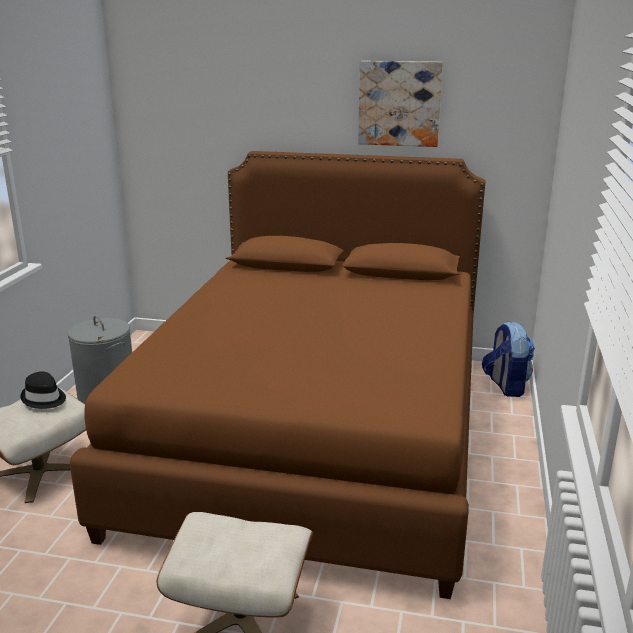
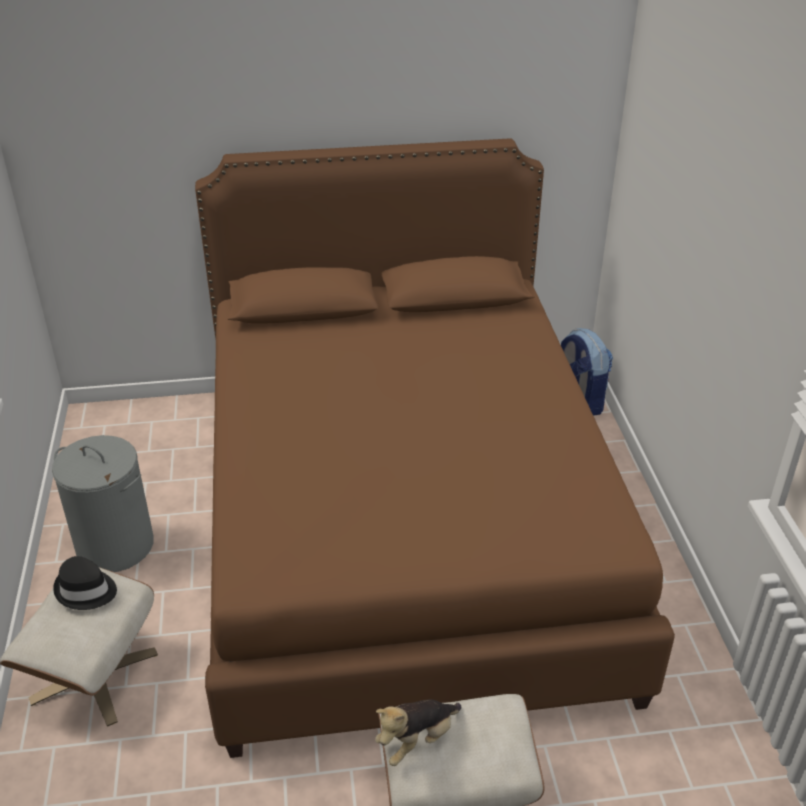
camera: 20 degrees left, 15 degrees up
picture [358,61,443,147] -> none
none -> plush toy [375,700,461,766]

